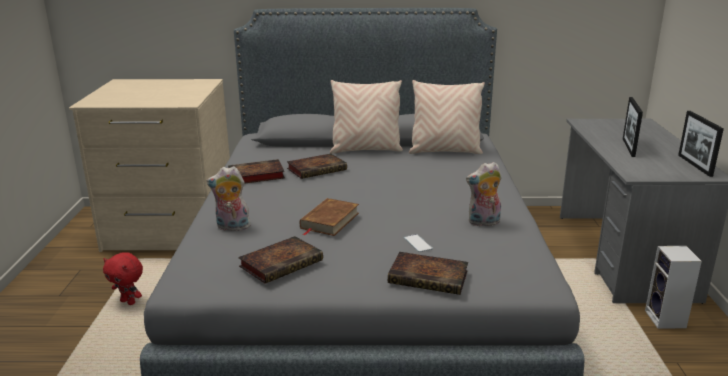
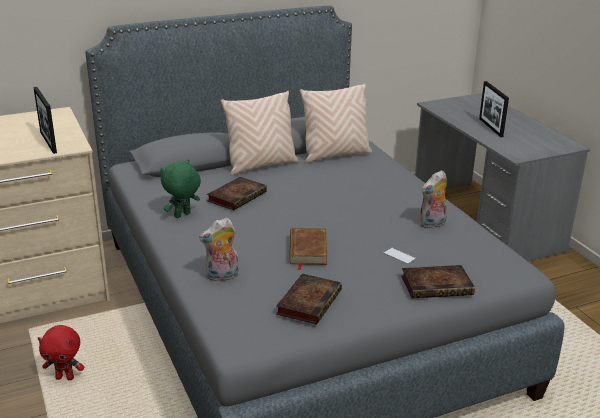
camera: 25 degrees left, 5 degrees up
book [228,159,285,184] -> green plush toy [161,160,201,218]
speaker [645,246,702,329] -> none
picture frame [678,111,724,177] -> picture frame moved to [33,87,57,154]

